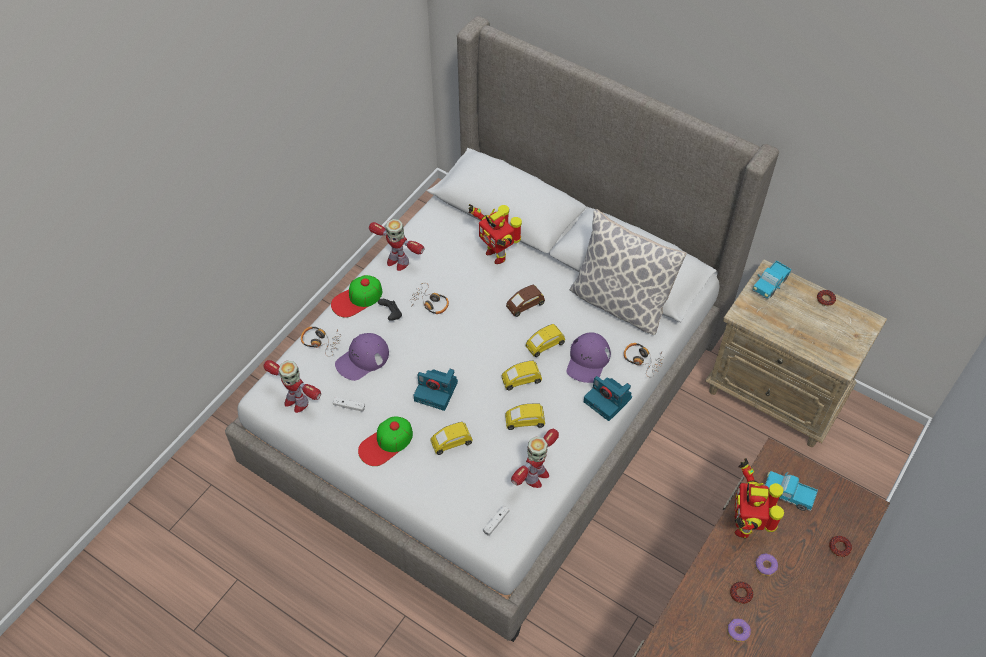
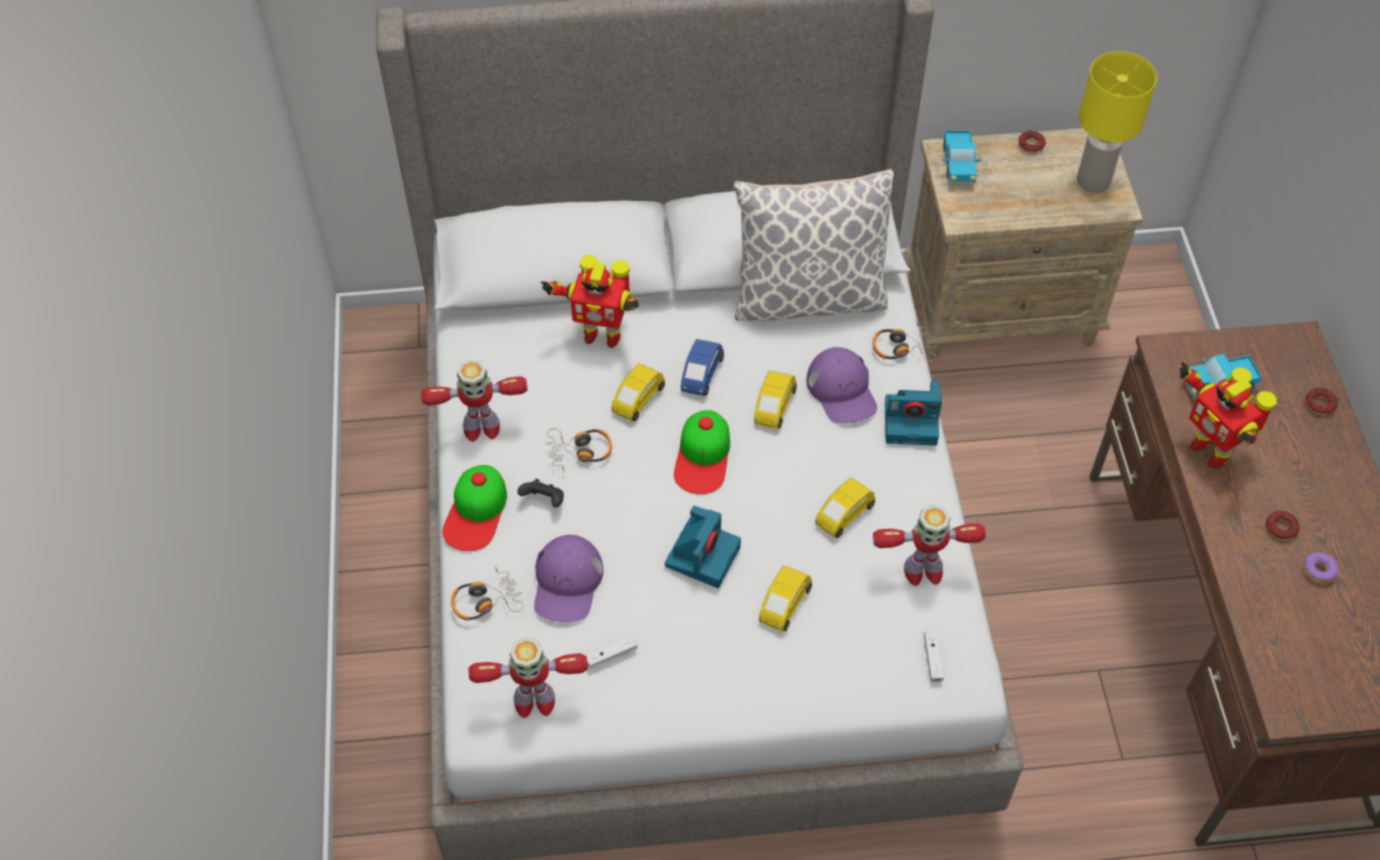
camera: 40 degrees left, 0 degrees up
cap [358,416,413,466] -> cap moved to [674,410,730,494]
camera [413,369,458,411] -> camera turned 45 degrees counterclockwise [665,506,741,588]
yellow toy car [501,360,542,390] -> yellow toy car moved to [611,363,665,422]
brown toy car [506,285,545,317] -> blue toy car [681,339,724,396]
toy robot [511,429,559,488] -> toy robot turned 90 degrees clockwise [873,505,986,586]
donut [755,554,778,576] -> none
none -> yellow table lamp [1077,51,1157,193]

